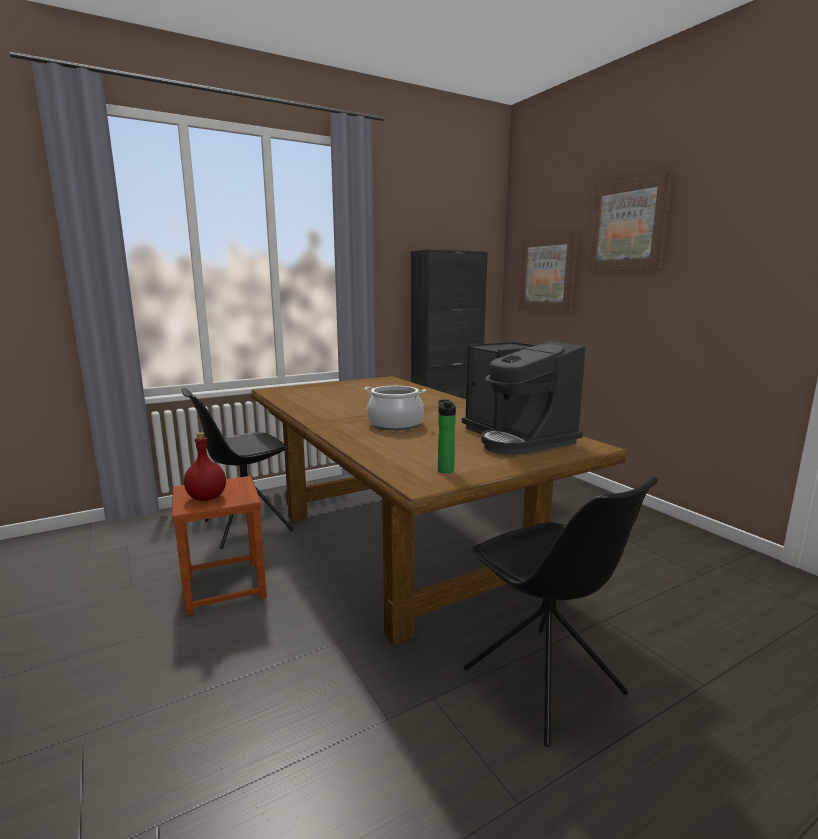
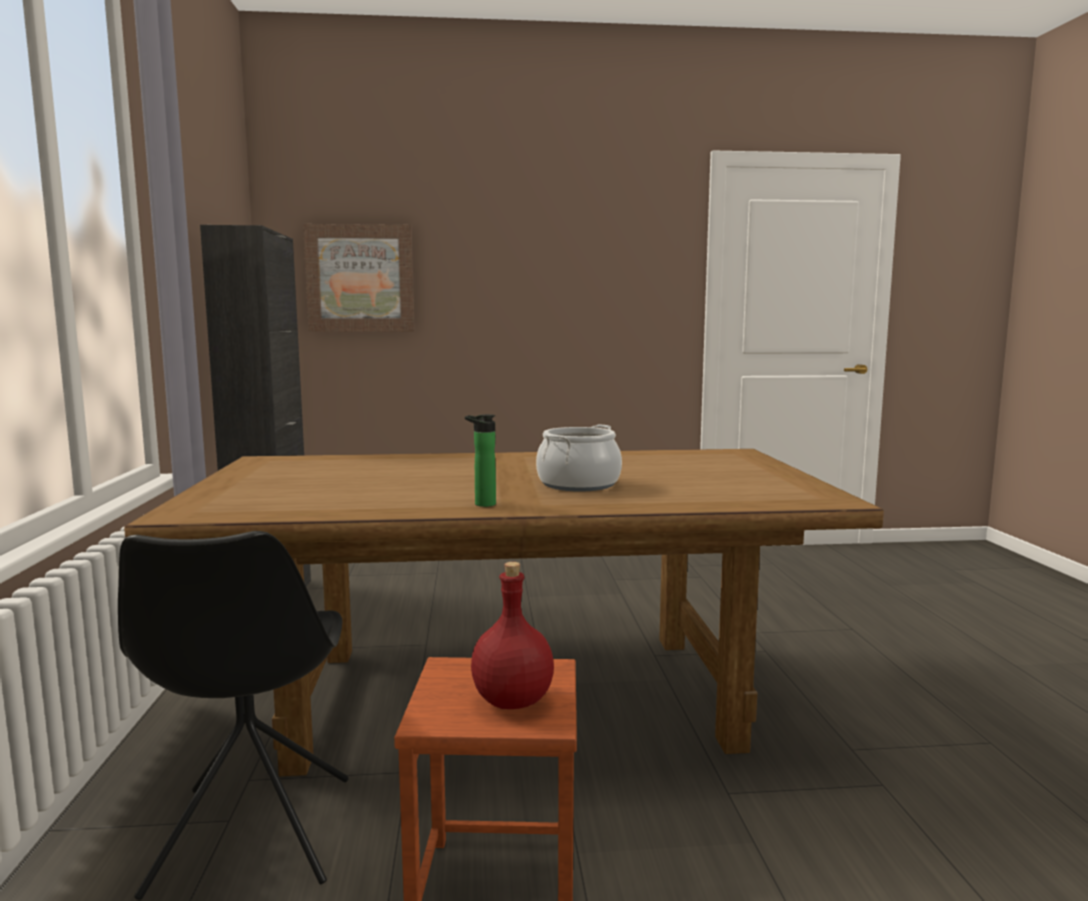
camera: 65 degrees left, 5 degrees down
bottle [438,399,456,473] -> bottle moved to [465,414,496,507]
coffee machine [462,341,586,455] -> none
black chair [464,477,658,747] -> none
picture [587,171,674,271] -> none

